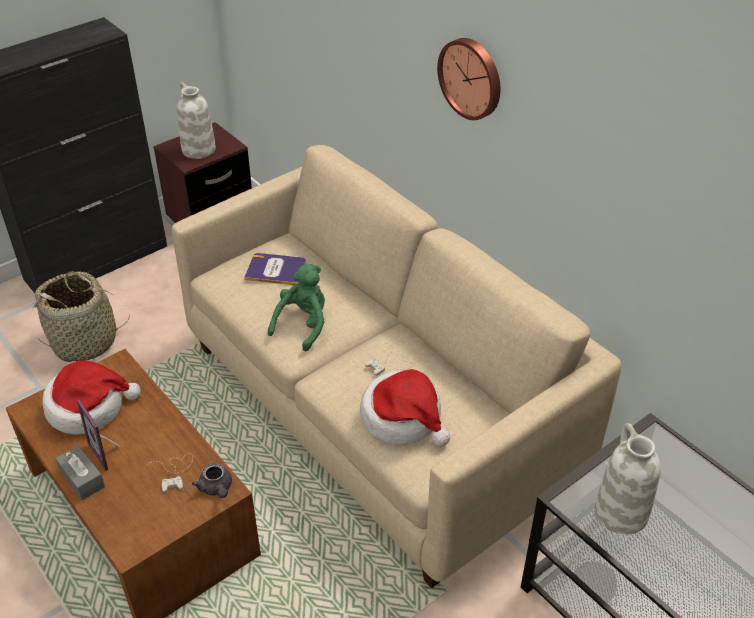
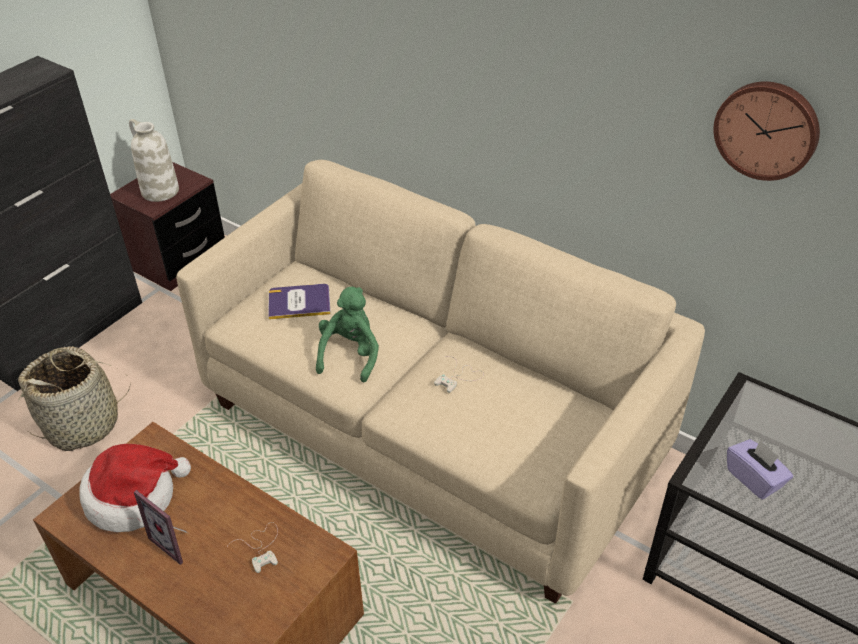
camera: 15 degrees left, 0 degrees up
grey tissue box [56,446,105,500] -> none
grey teapot [192,463,232,498] -> none
hat [360,369,450,446] -> none
wall clock [437,38,501,120] -> wall clock moved to [713,81,820,181]
white vase [595,423,661,535] -> purple tissue box [727,439,793,499]

